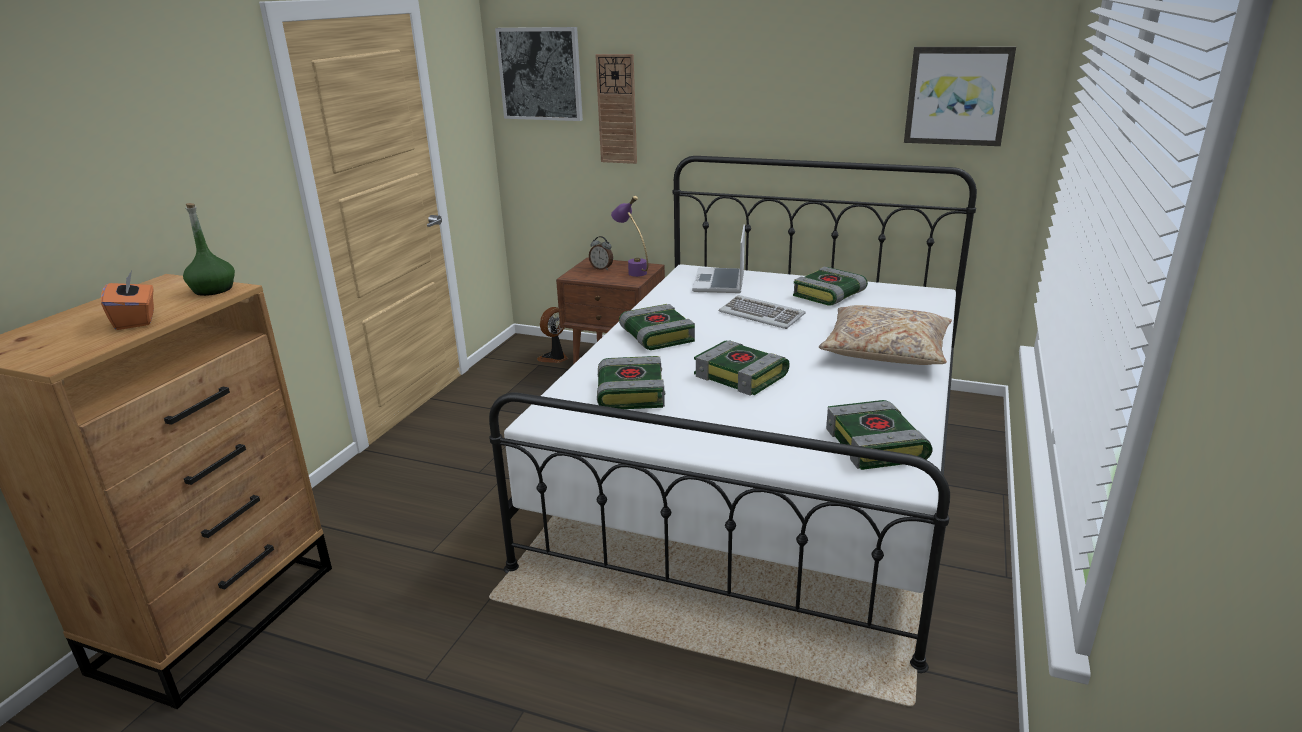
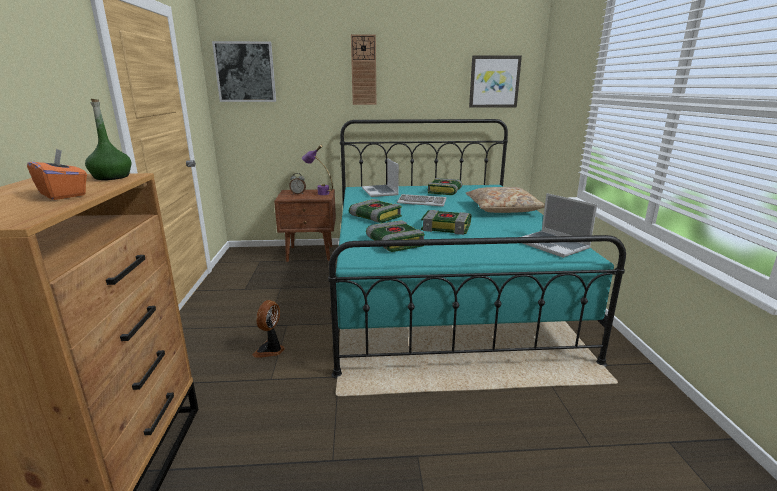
camera: 25 degrees left, 5 degrees down
white bed [489,156,977,673] -> turquoise bed [328,119,626,378]
fan [537,307,568,363] -> fan moved to [252,300,285,358]
wall clock [595,54,637,164] -> wall clock moved to [351,34,376,105]
book [826,400,933,470] -> laptop [522,193,597,258]

